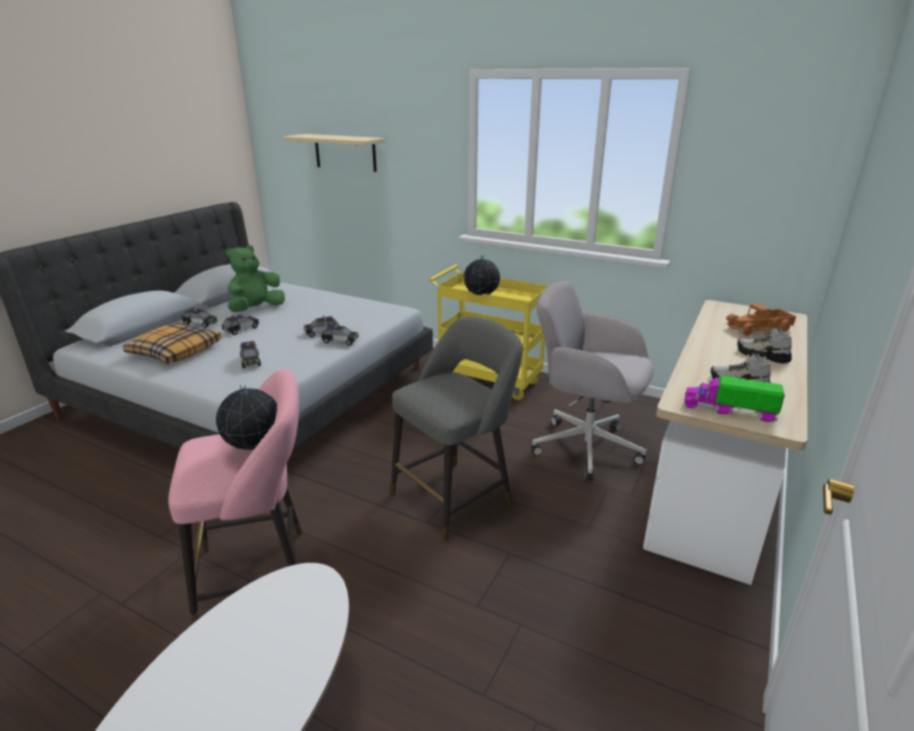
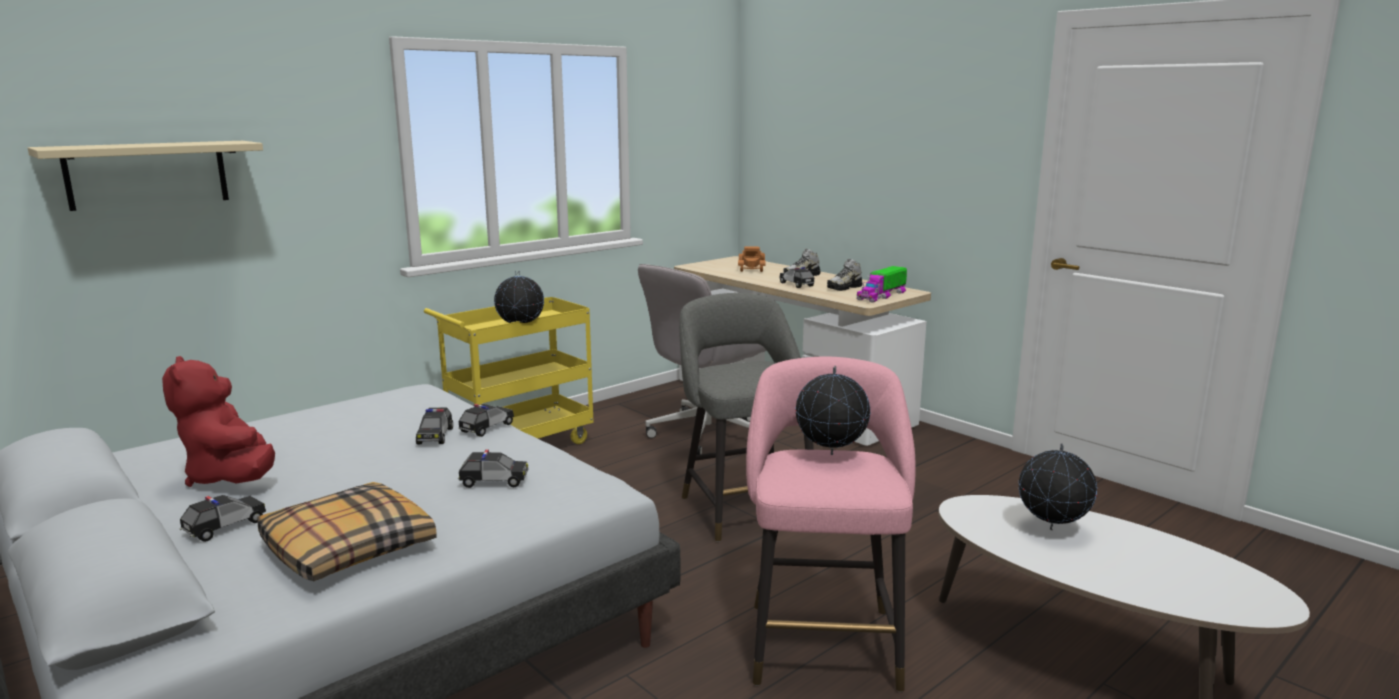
camera: 70 degrees left, 10 degrees down
toy car [222,315,259,335] -> toy car moved to [780,267,814,288]
green plush toy [226,245,285,312] -> red plush toy [162,356,275,487]
none -> globe [1019,443,1097,530]

